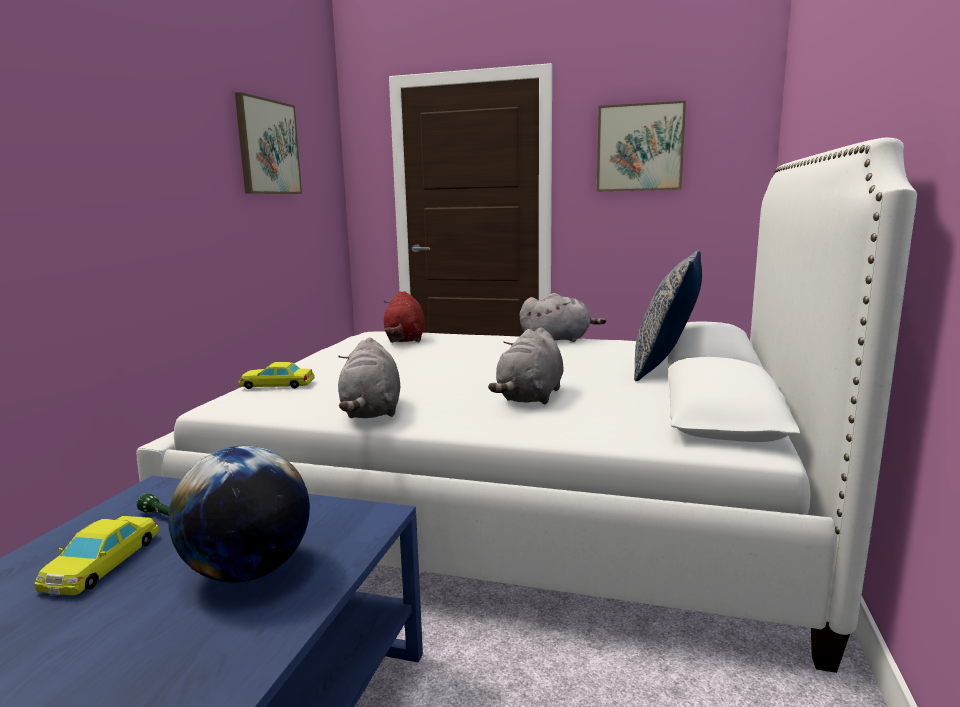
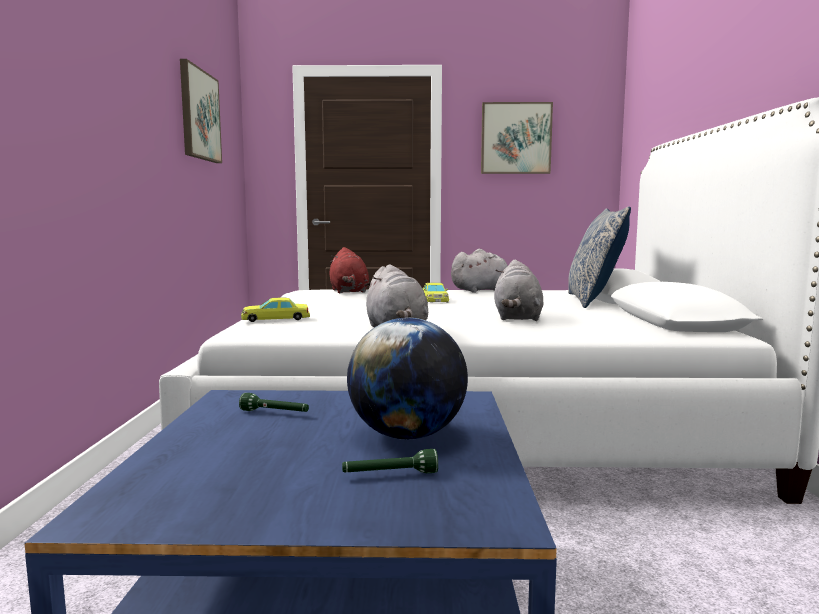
camera: 15 degrees left, 5 degrees down
yellow toy car [35,516,159,596] -> yellow toy car moved to [422,283,449,303]
none -> green flashlight [342,449,438,473]

